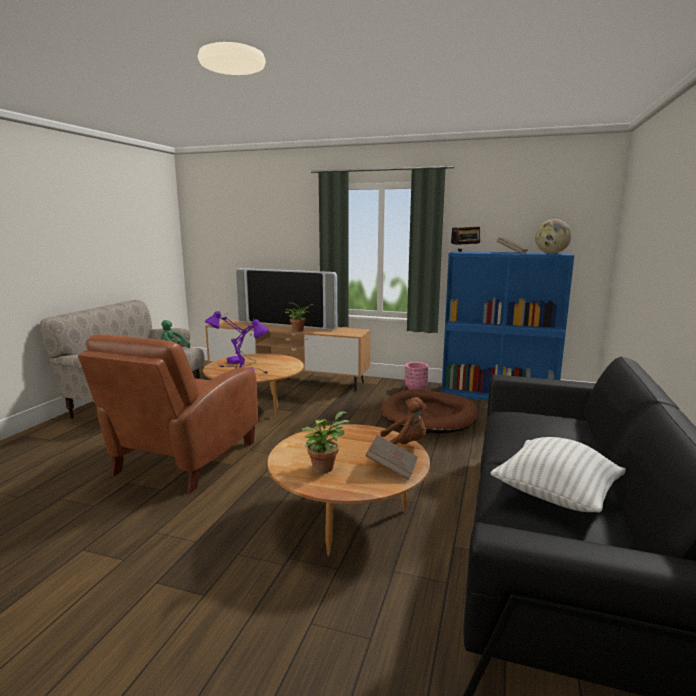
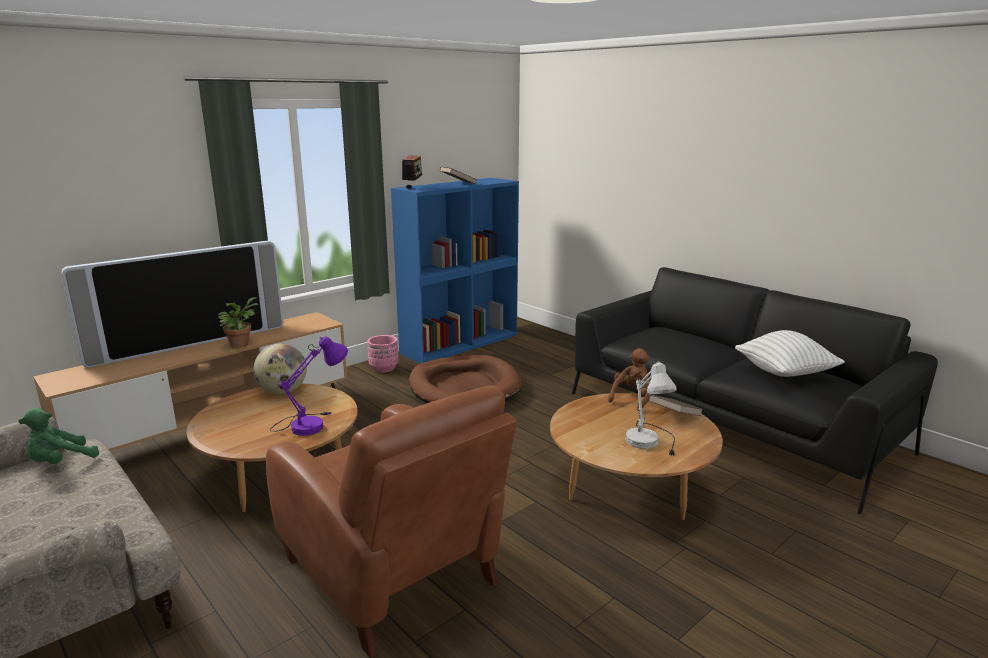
camera: 60 degrees left, 5 degrees up
purple table lamp [205,311,256,367] -> none
potted plant [301,411,349,473] -> white table lamp [626,361,677,456]
globe [535,219,572,254] -> globe moved to [253,343,307,394]

